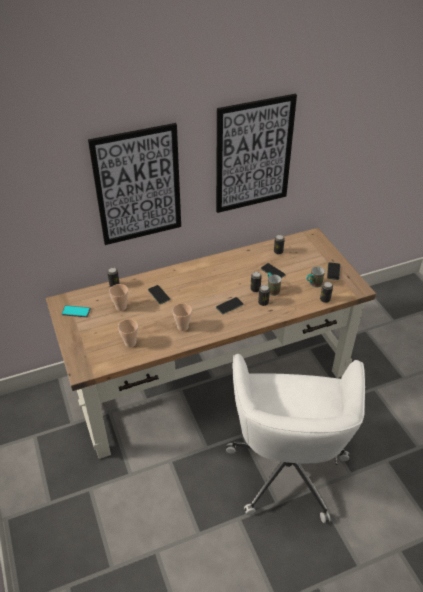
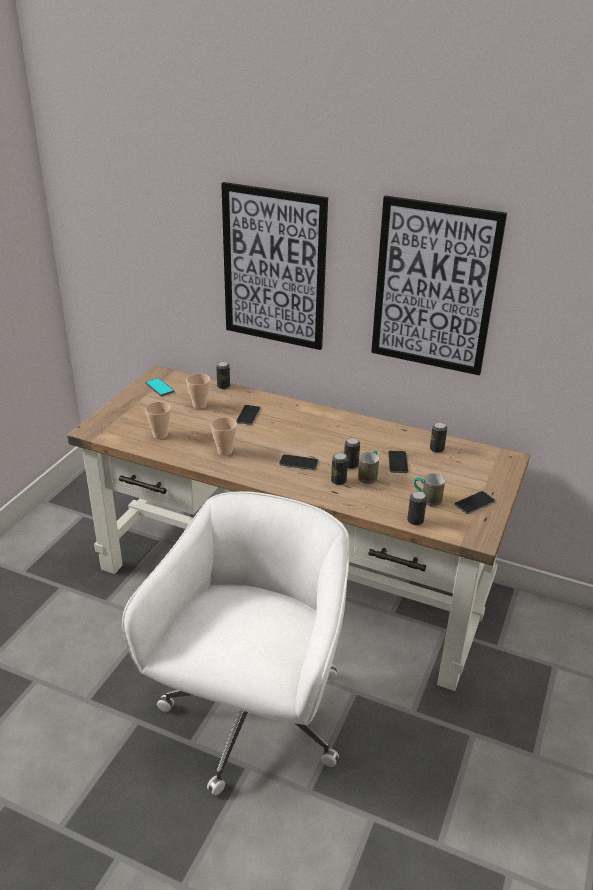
camera: 45 degrees right, 10 degrees down
white office chair [226,354,365,523] -> white office chair turned 150 degrees clockwise [122,491,349,796]

